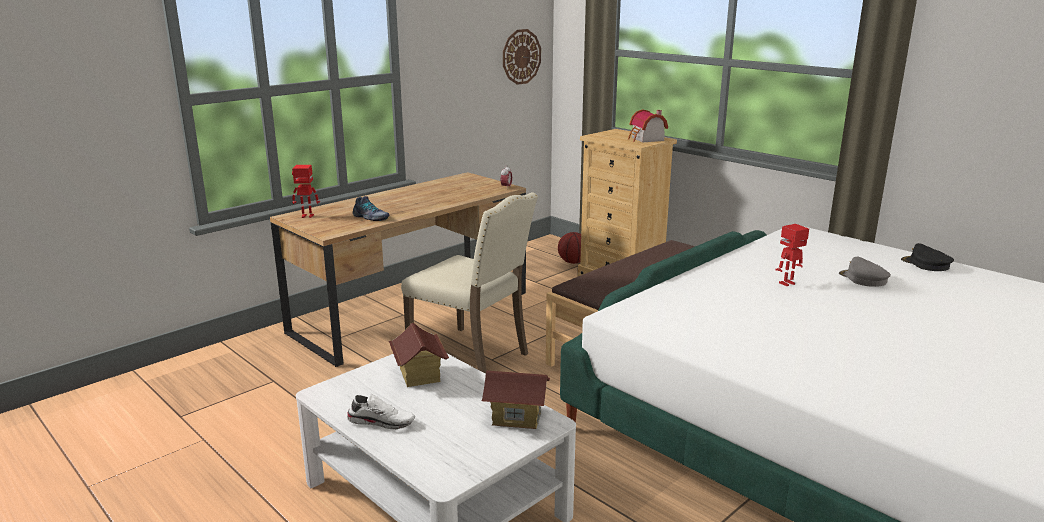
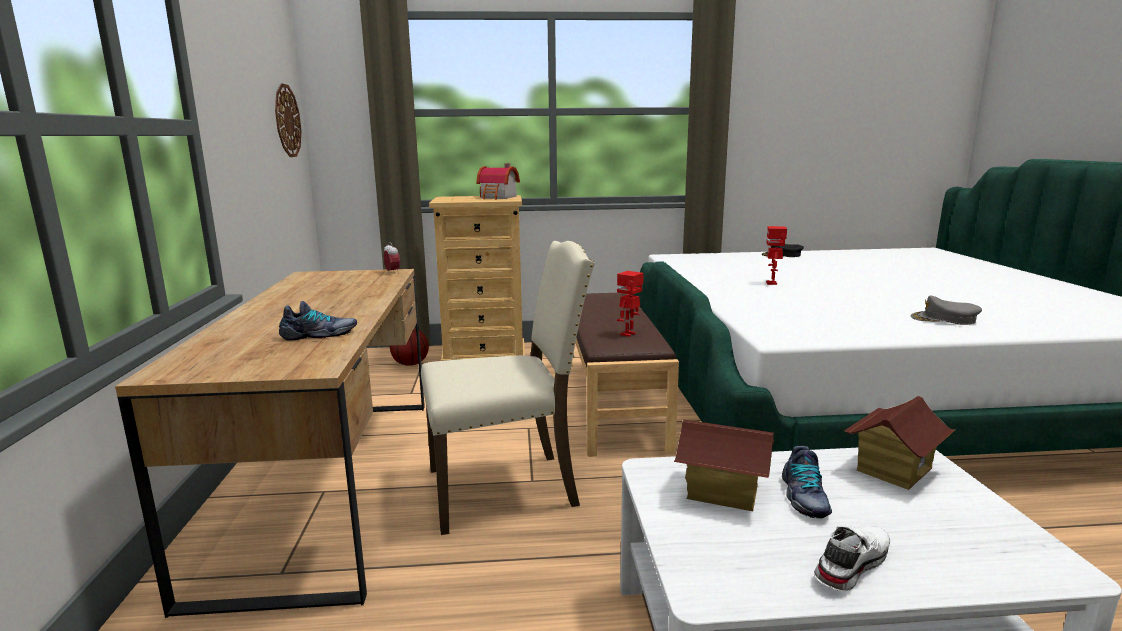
camera: 50 degrees left, 5 degrees down
toy robot [292,165,320,218] -> toy robot moved to [617,271,644,337]
grey cap [839,257,891,287] -> grey cap moved to [910,296,982,325]
none -> shoe [782,446,832,519]

